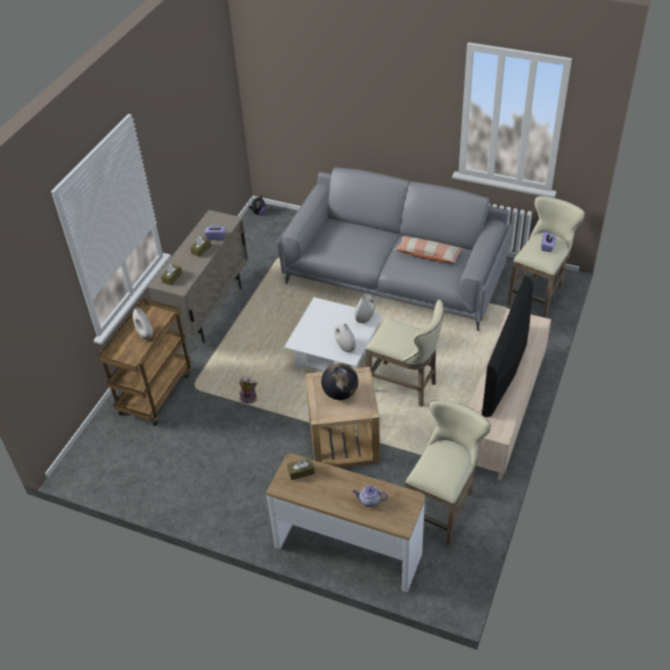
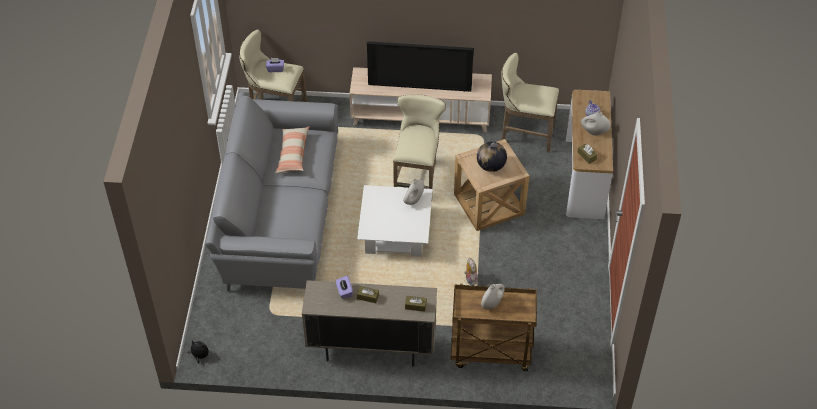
camera: 110 degrees left, 5 degrees up
white vase [354,295,376,323] -> white vase moved to [581,111,611,136]

